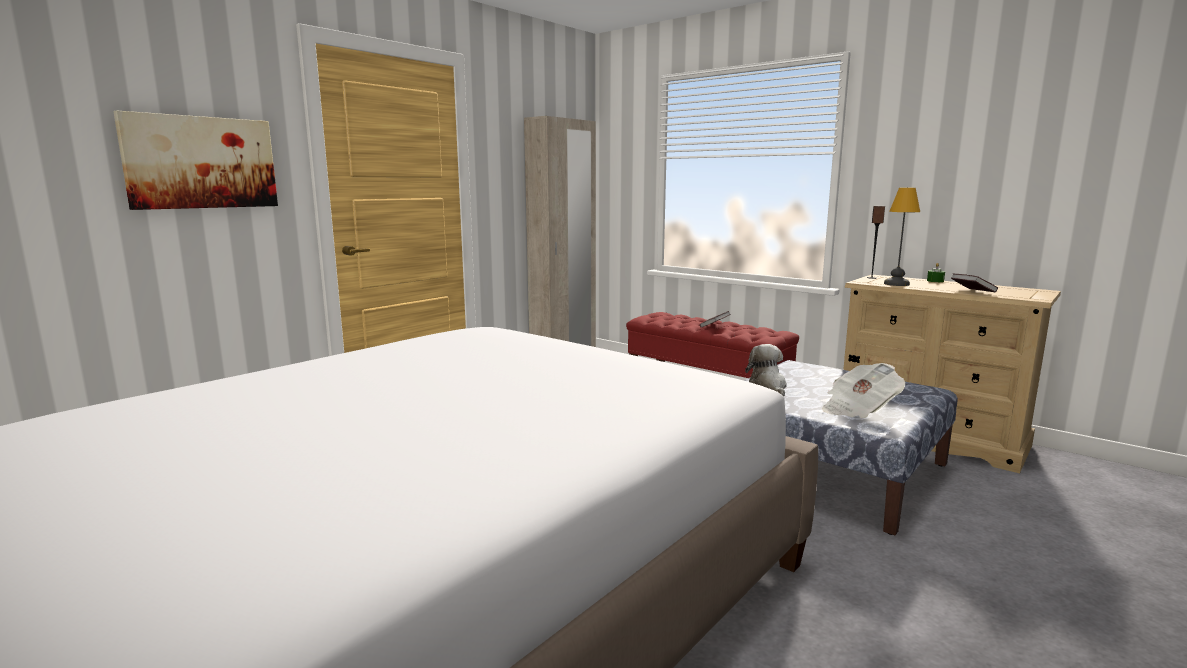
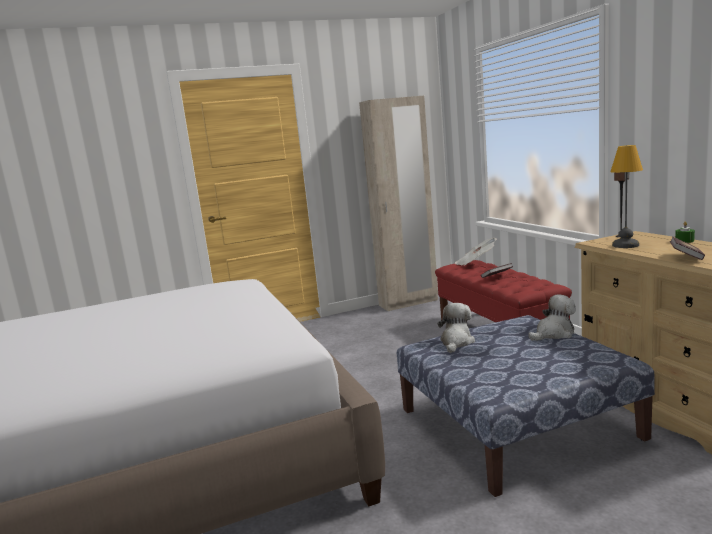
camera: 30 degrees right, 0 degrees up
picture [113,110,278,210] -> none
newspaper [822,363,905,418] -> newspaper moved to [454,238,497,265]
none -> plush toy [528,294,576,341]

